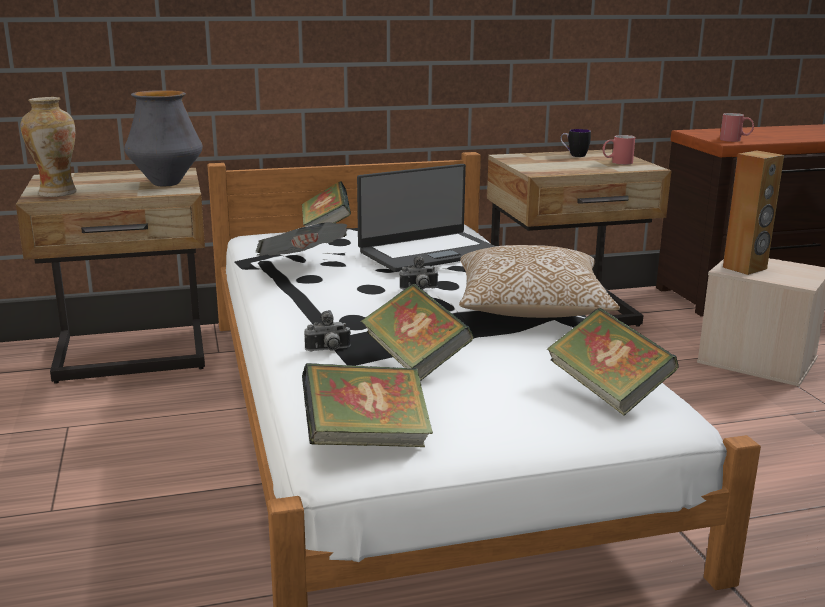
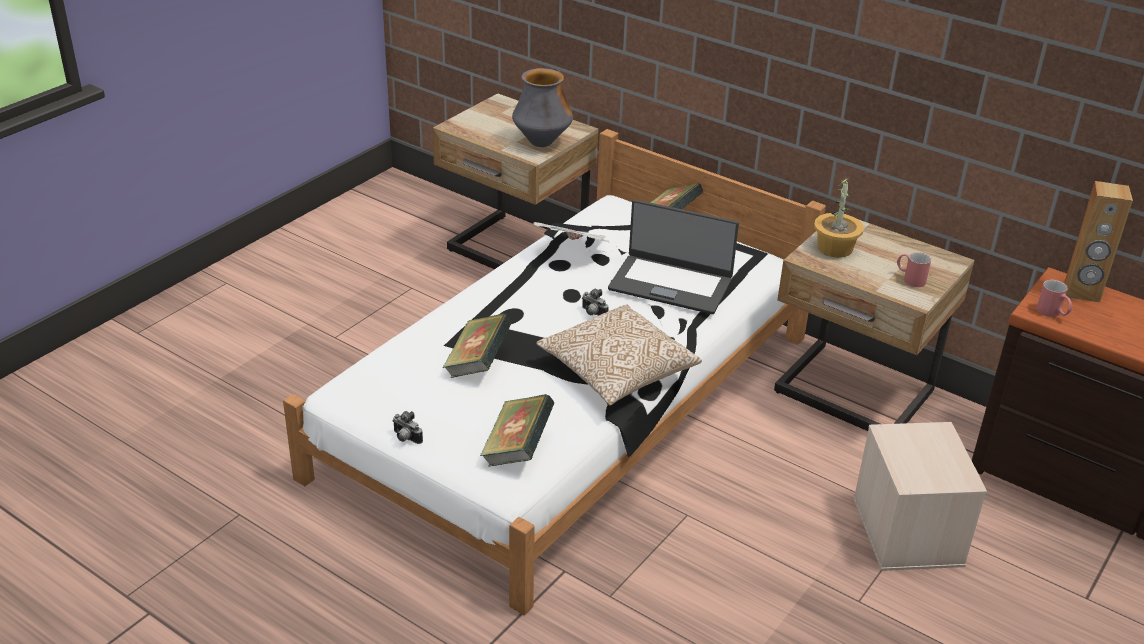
camera: 50 degrees right, 15 degrees up
vase [21,97,77,197] -> none
book [302,363,433,447] -> none
camera [304,310,351,352] -> camera moved to [393,411,423,444]
mug [560,129,591,157] -> none
brown speaker [723,151,784,275] -> brown speaker moved to [1065,181,1133,303]
none -> potted plant [814,177,864,258]

